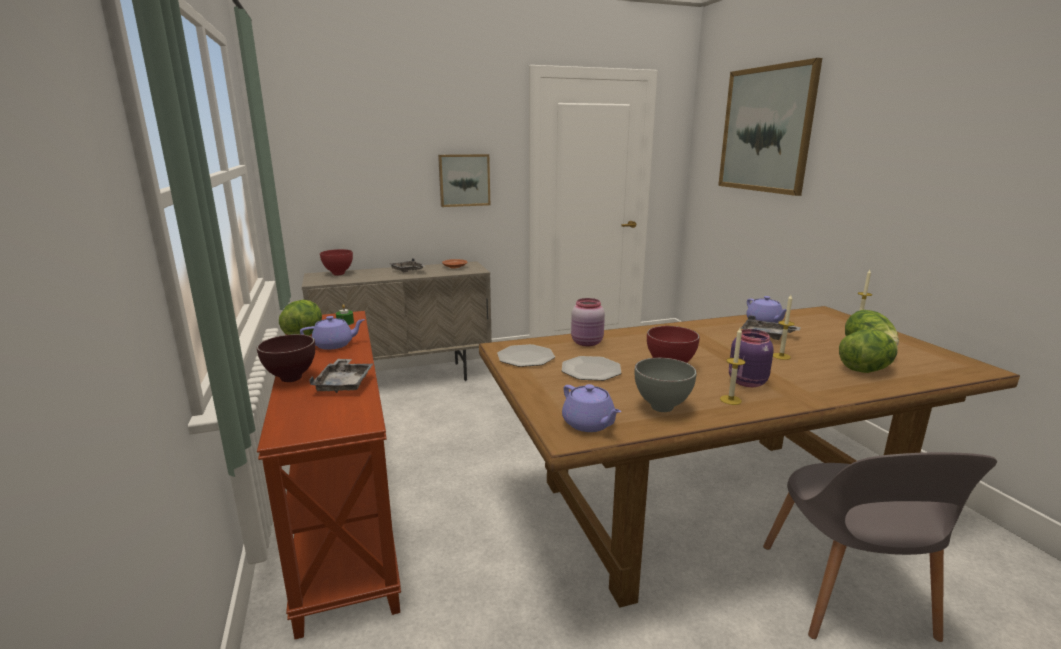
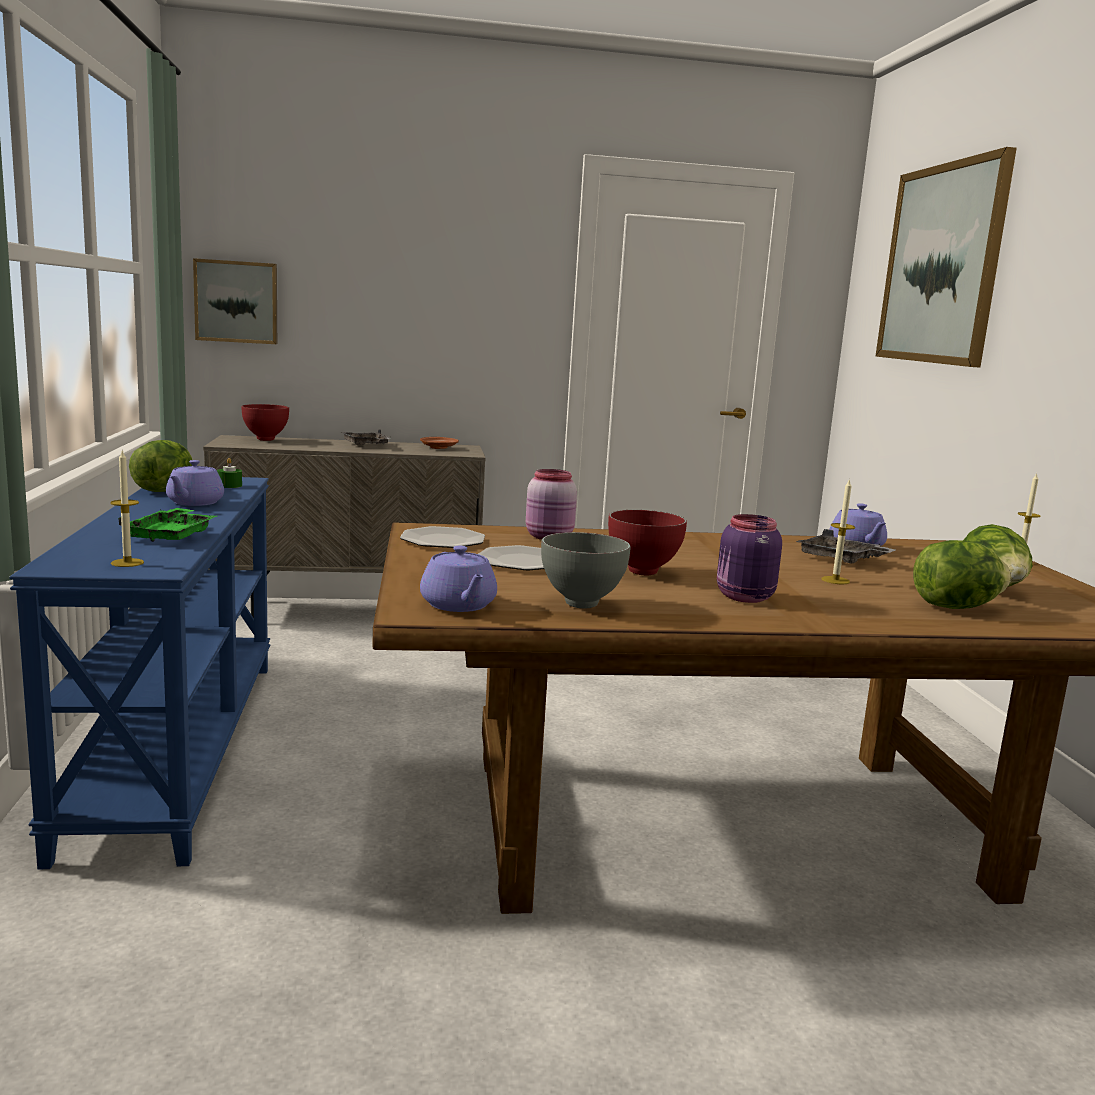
camera: 10 degrees right, 5 degrees down
brown console table [257,311,401,639] -> blue console table [9,477,270,869]
brown bowl [257,334,315,382] -> none
purple teapot [300,316,365,350] -> purple teapot turned 105 degrees clockwise [166,460,224,506]
grey tray [309,359,374,393] -> green tray [118,508,217,542]
picture [438,154,490,207] -> picture moved to [193,258,277,344]
candle [720,328,745,405] -> candle moved to [110,451,144,567]
grey chair [763,452,997,642] -> none

